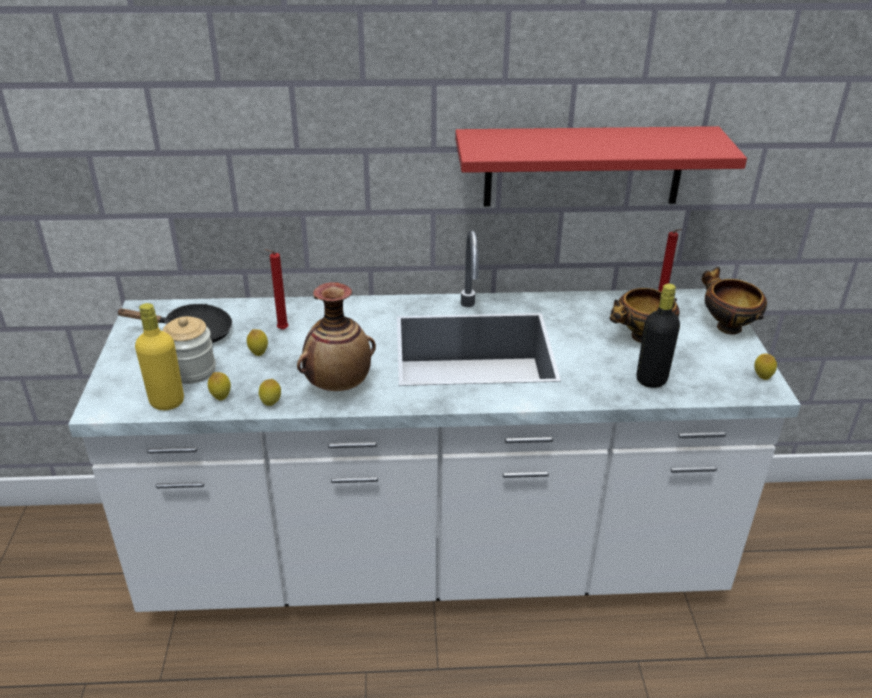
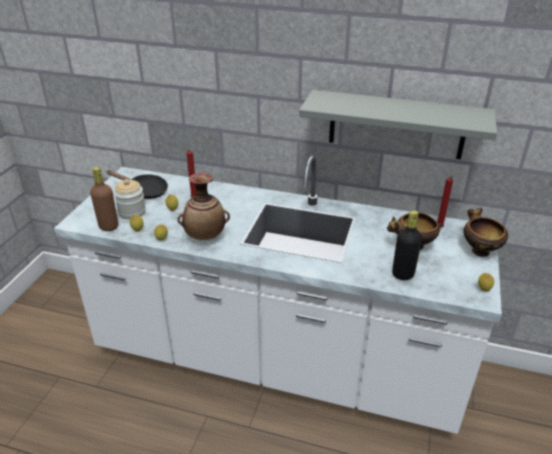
camera: 20 degrees right, 0 degrees up
yellow bottle [135,303,184,410] -> brown bottle [90,167,118,231]
red shelf [455,126,747,207] -> grey shelf [299,90,497,159]

